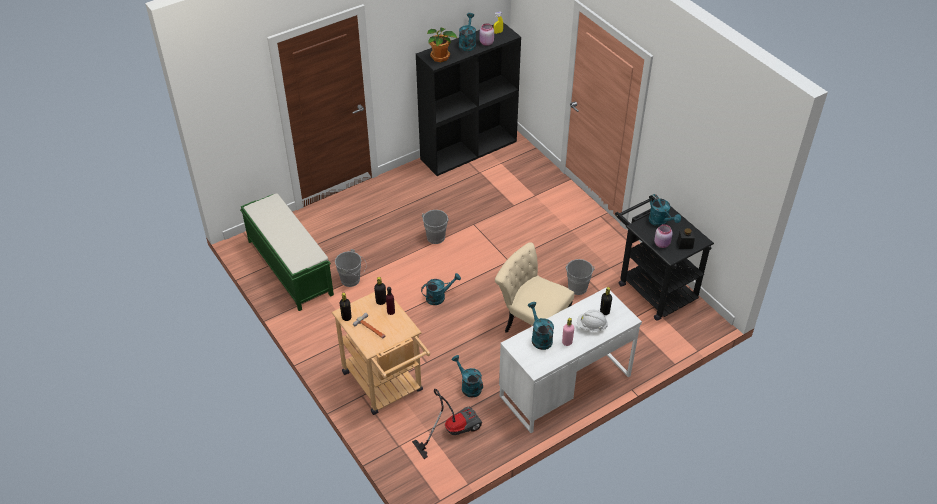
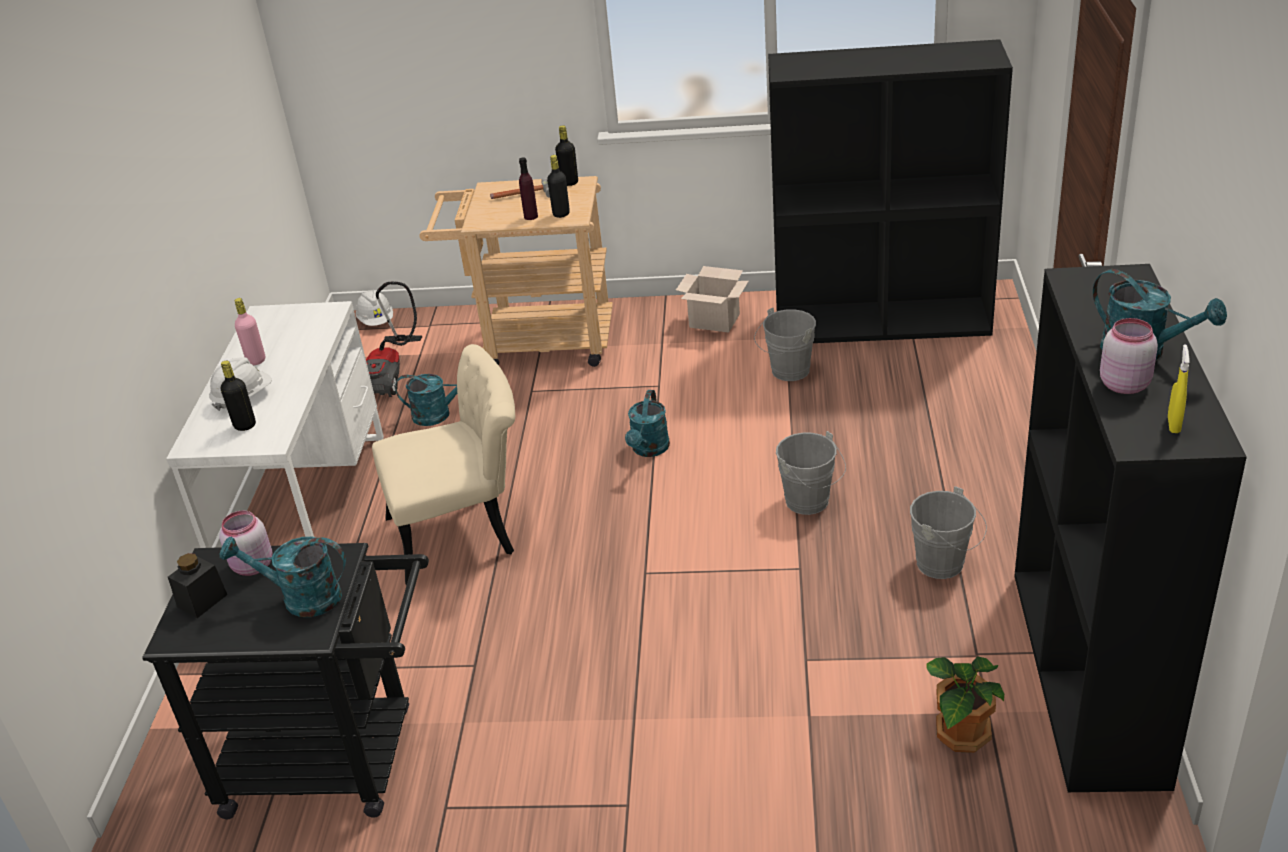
camera: 130 degrees right, 10 degrees down
green bench [240,193,334,311] -> black bookcase [768,39,1013,343]
potted plant [427,27,458,62] -> potted plant moved to [926,656,1004,753]
turquoise watering can [528,302,554,350] -> none
grey bucket [566,259,595,295] -> grey bucket moved to [910,486,987,579]
none -> white hard hat [356,290,393,326]
none -> cardboard box [676,266,749,333]

